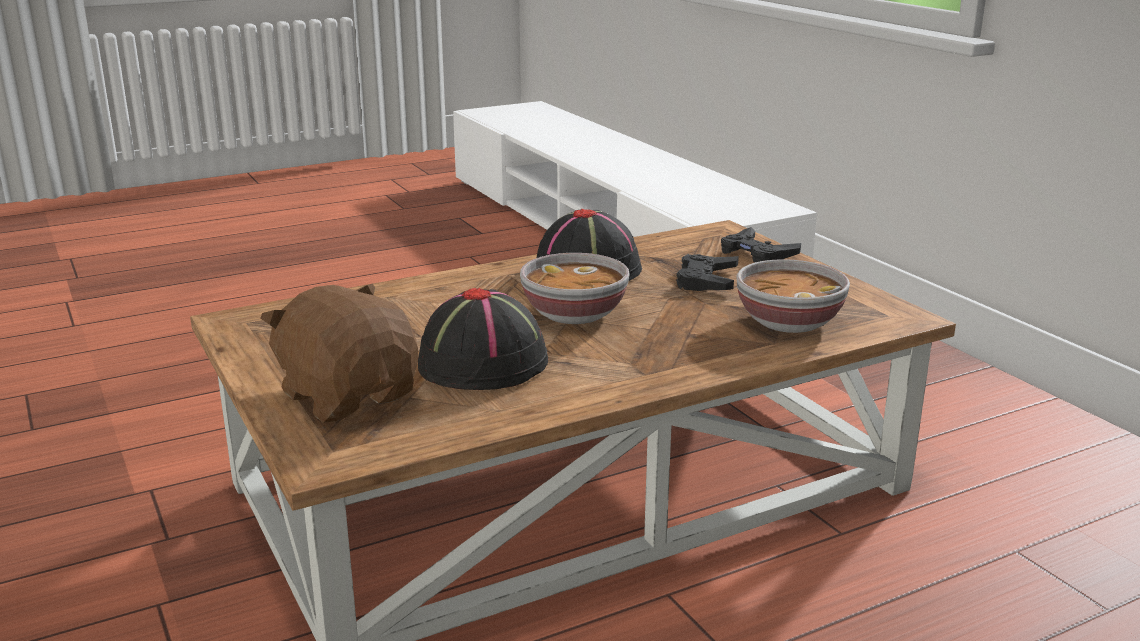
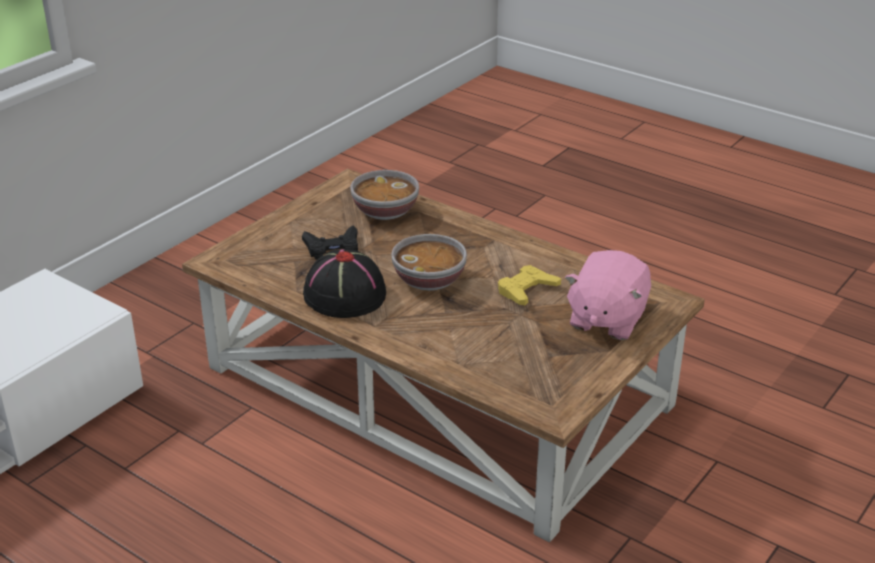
camera: 115 degrees left, 10 degrees up
brown plush toy [260,283,418,423] -> pink plush toy [565,250,651,340]
black hat [418,288,548,390] -> yellow game controller [498,265,561,305]
black game controller [721,227,801,263] -> none

